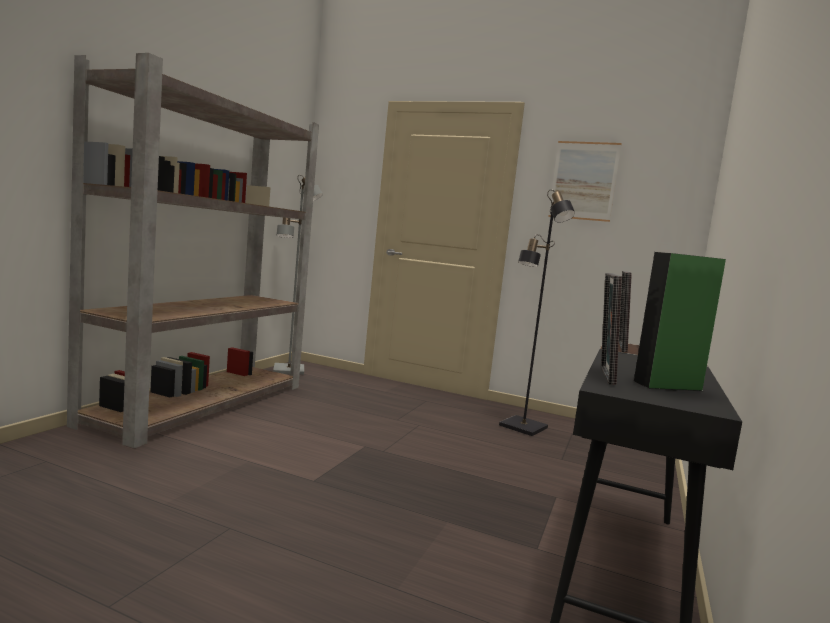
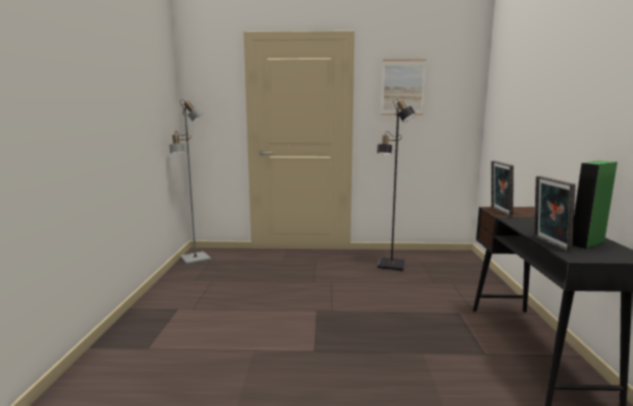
camera: 20 degrees left, 5 degrees up
brown bookcase [67,53,319,449] -> none

